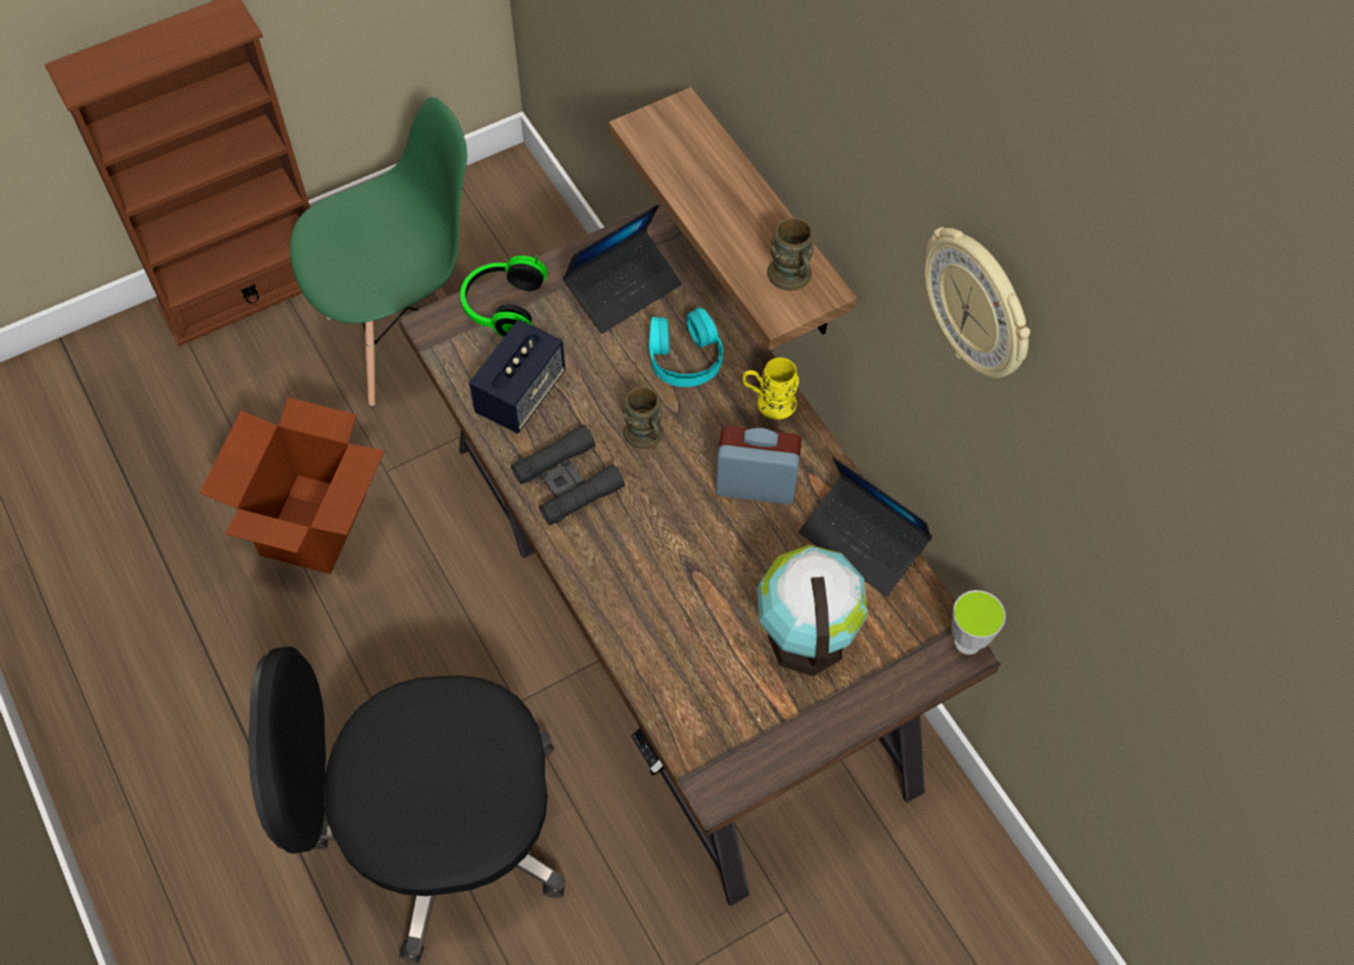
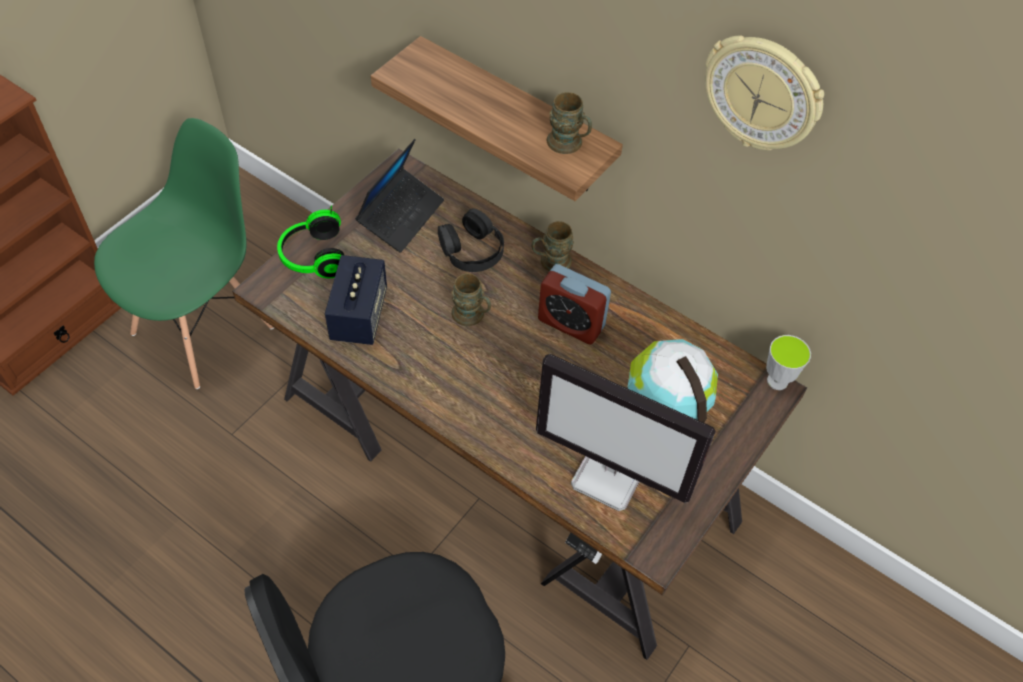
camera: 25 degrees left, 5 degrees down
cardboard box [199,397,384,574] -> none
black binoculars [511,425,625,525] -> none
turquoise headphones [649,307,723,387] -> black headphones [438,208,504,272]
alarm clock [716,426,802,504] -> alarm clock turned 135 degrees counterclockwise [538,264,611,345]
yellow mug [743,357,799,419] -> brown mug [532,221,574,271]
laptop [799,457,933,597] -> none
none -> monitor [536,354,716,511]

